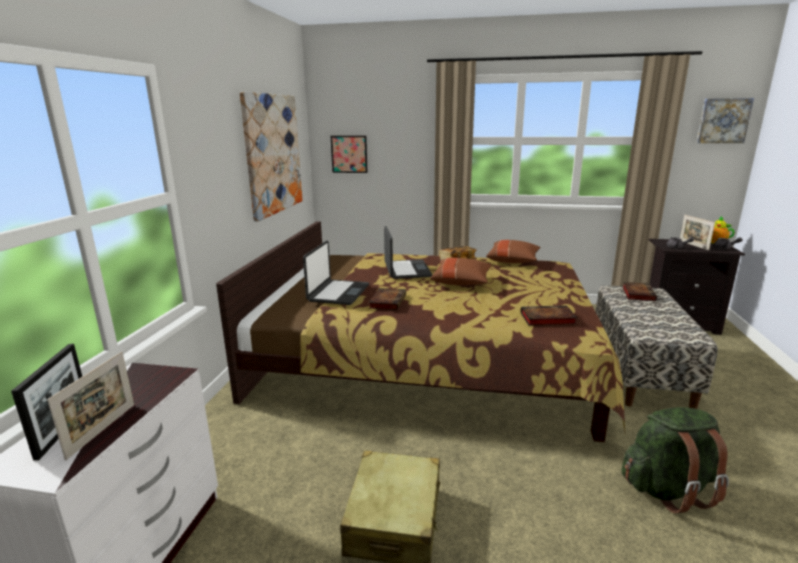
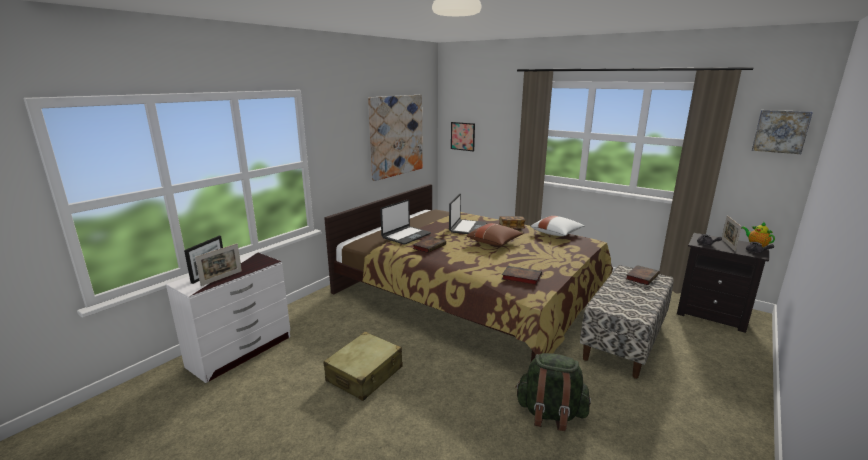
camera: 25 degrees right, 0 degrees up
brown pillow [486,240,540,263] -> white pillow [530,216,585,236]

